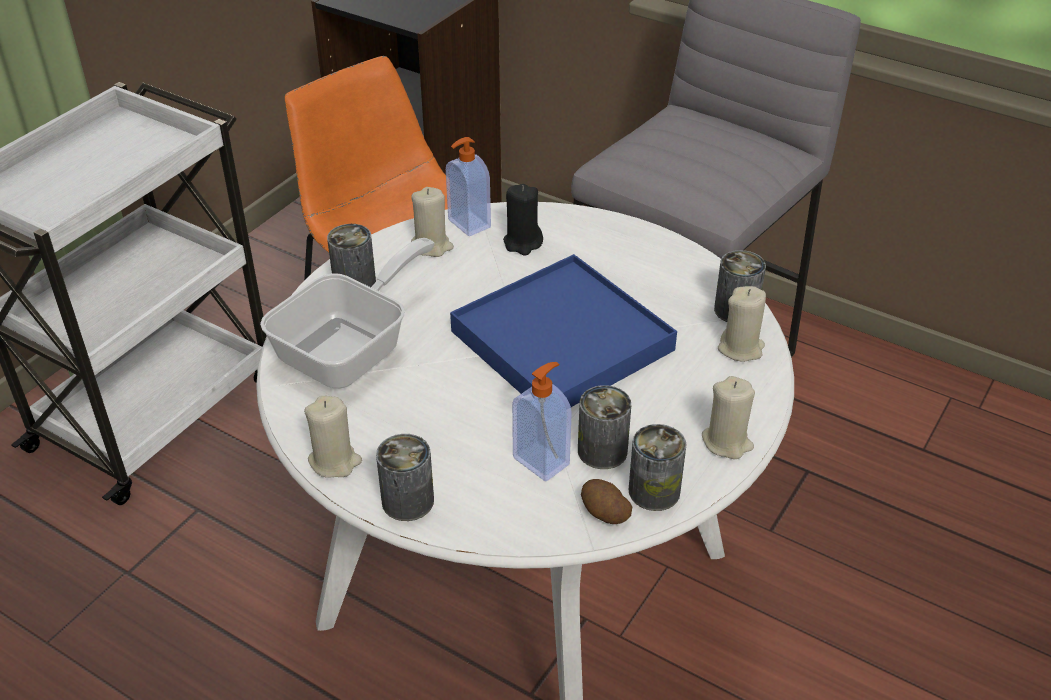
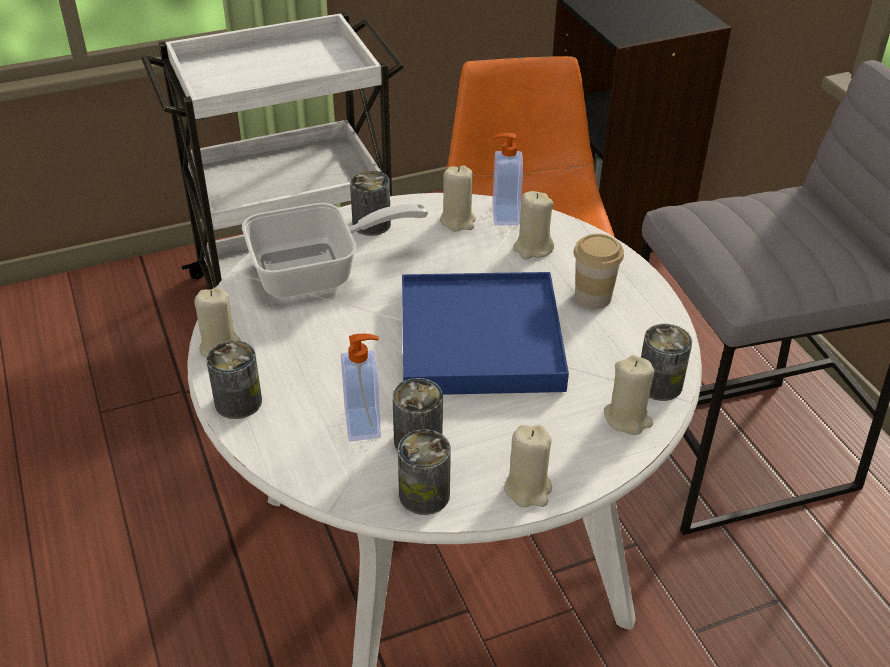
camera: 35 degrees right, 0 degrees up
black candle [503,184,543,256] -> beige candle [513,191,554,259]
potato [581,479,632,524] -> none
none -> cup [574,234,624,309]

